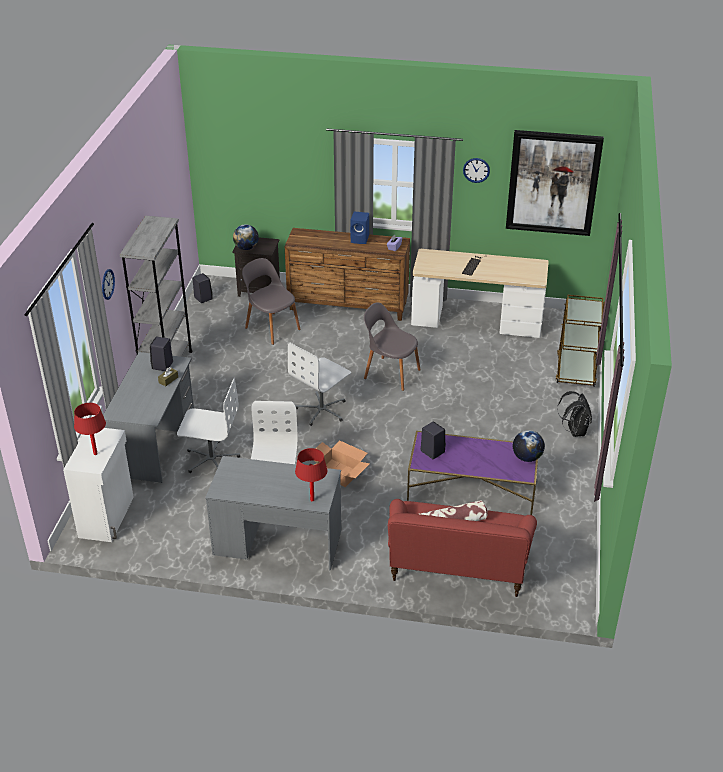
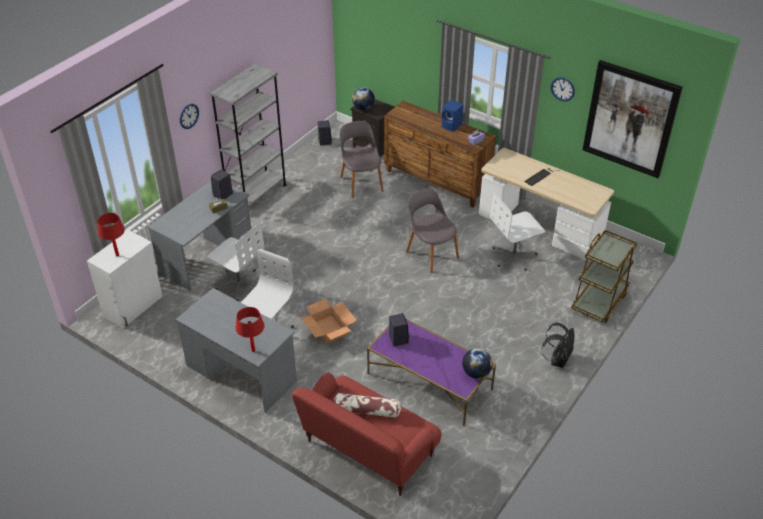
camera: 25 degrees right, 5 degrees up
white office chair [288,343,351,426] -> white office chair moved to [490,192,545,271]

